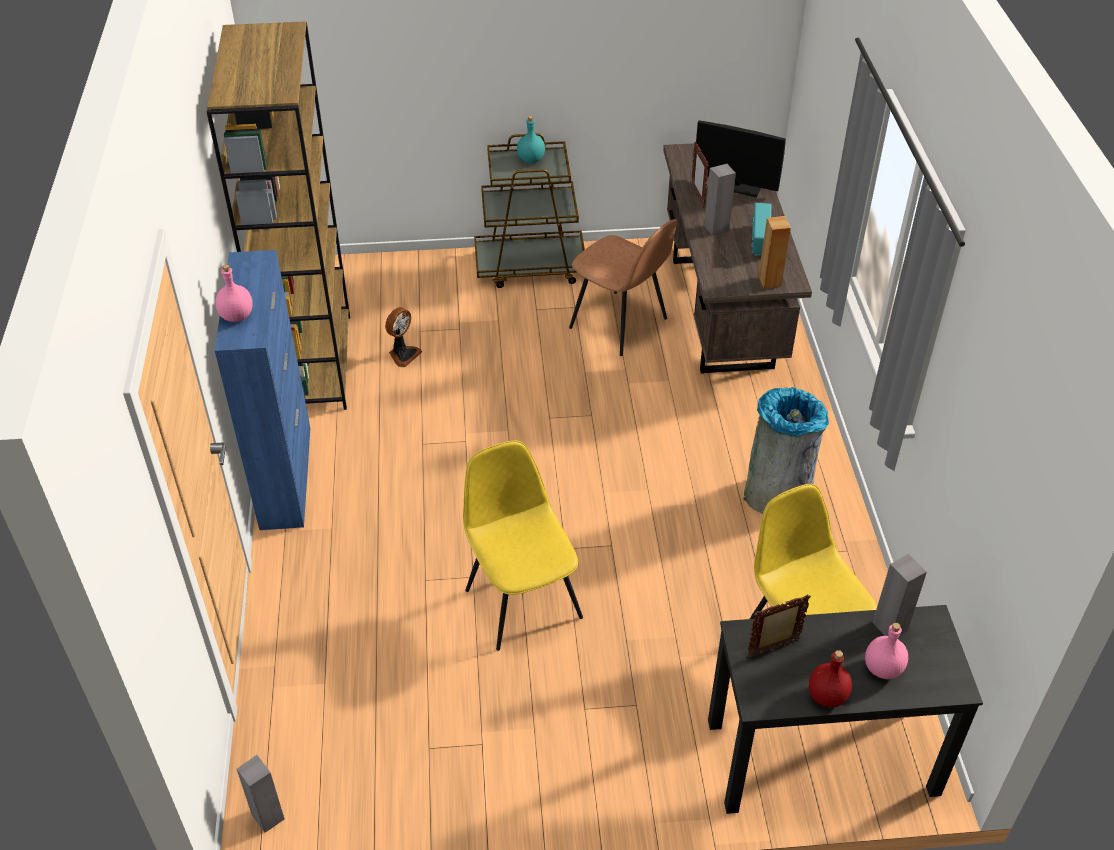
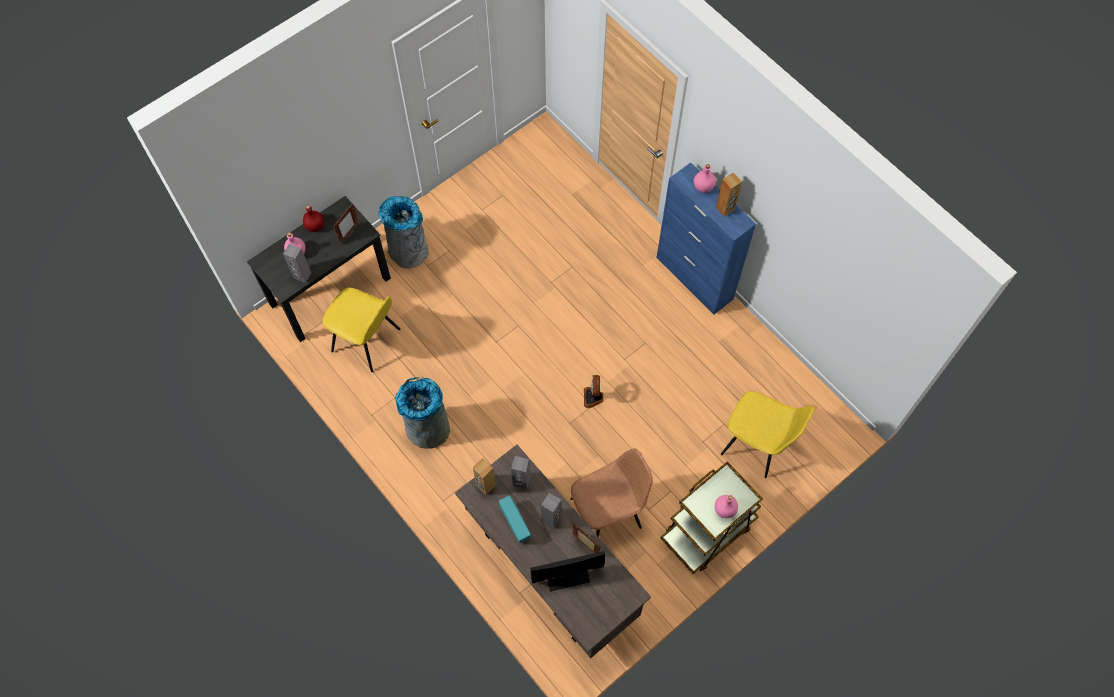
camera: 145 degrees right, 20 degrees up
brown bookcase [207,21,350,410] -> none
grey speaker [237,755,285,833] -> grey speaker moved to [511,456,531,490]
fan [385,307,422,367] -> fan moved to [584,375,603,408]
yellow chair [463,441,583,651] -> yellow chair moved to [721,391,814,478]
turquoise bottle [517,116,545,163] -> pink bottle [715,495,738,518]
brown chair [569,219,677,356] -> brown chair turned 150 degrees clockwise [570,448,653,537]
none -> grey trash can [379,196,429,269]
none -> brown speaker [716,172,742,216]

